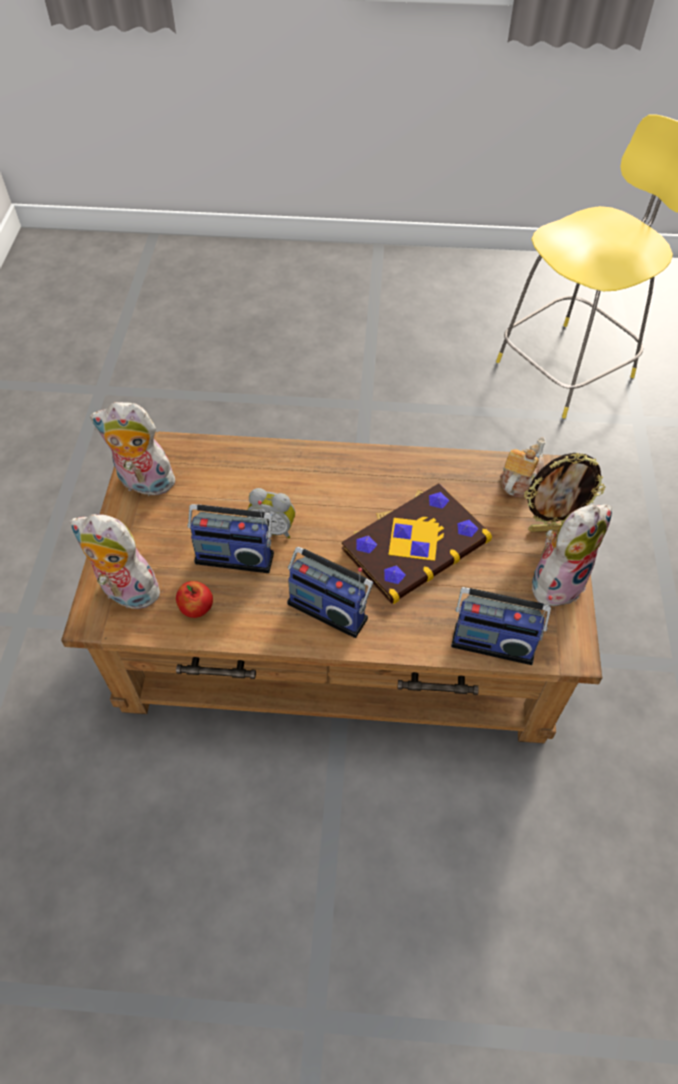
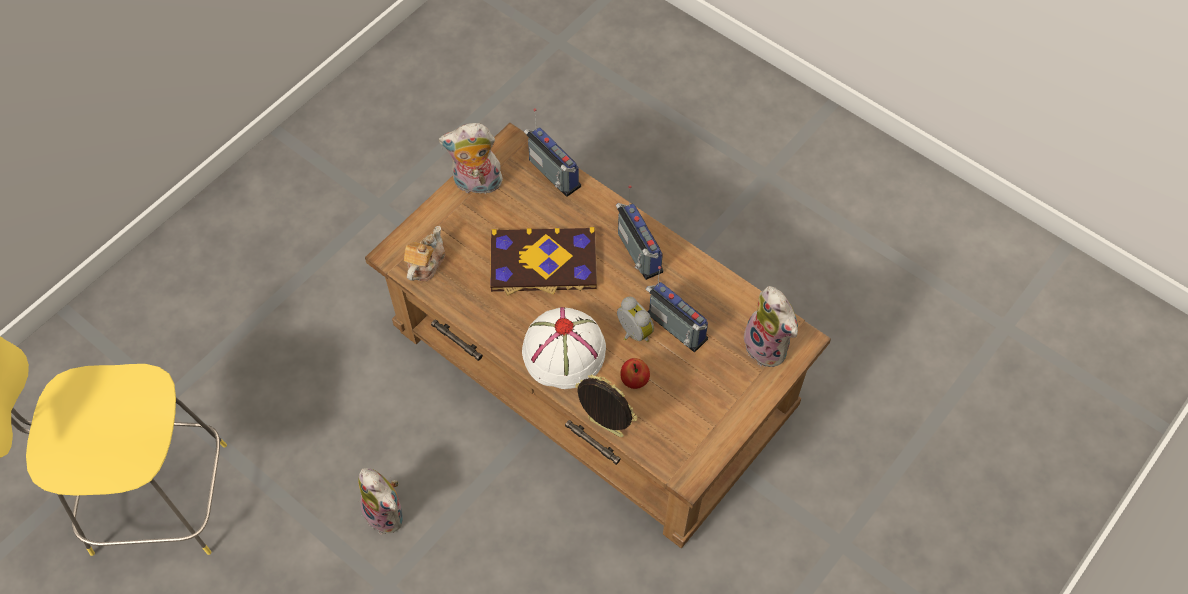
camera: 145 degrees left, 5 degrees up
plush toy [90,402,175,496] -> plush toy moved to [358,468,404,535]
apple [176,581,213,618] -> apple moved to [620,358,650,389]
teapot [500,438,546,498] -> teapot turned 135 degrees clockwise [404,226,445,281]
picture frame [524,453,605,532] -> picture frame moved to [575,375,638,437]
none -> white hat [522,307,606,389]

